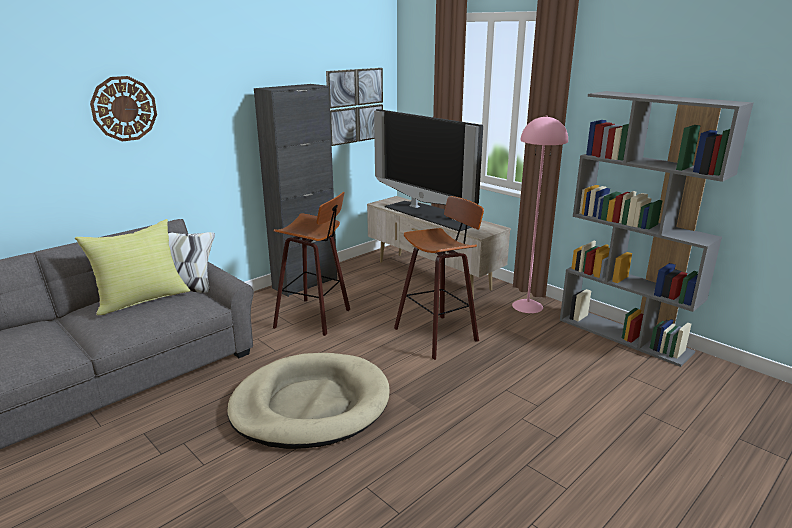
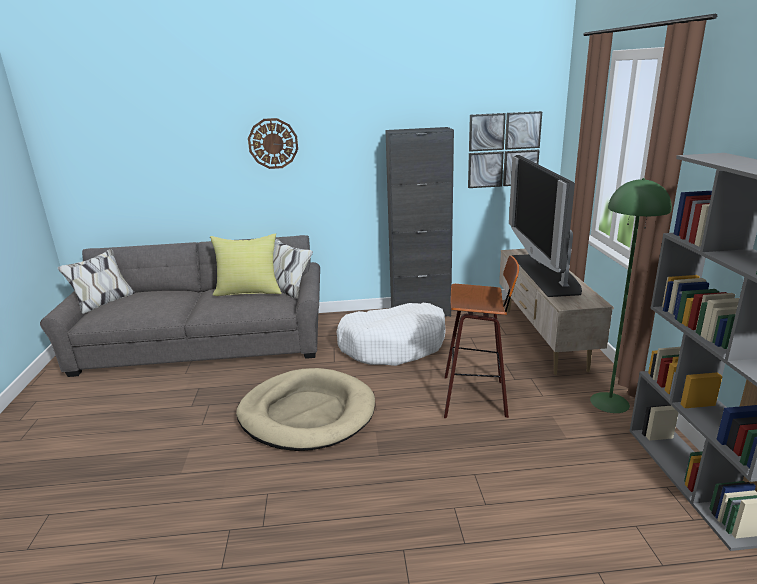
camera: 40 degrees right, 0 degrees up
stool [273,192,350,336] -> white dog bed [336,303,445,366]
pink floor lamp [512,115,568,313] -> green floor lamp [590,178,672,413]

